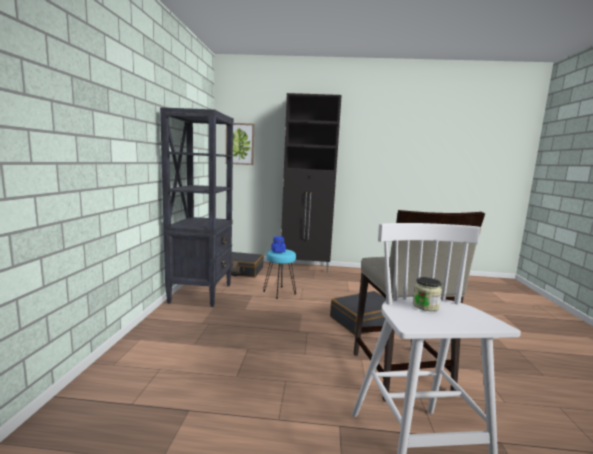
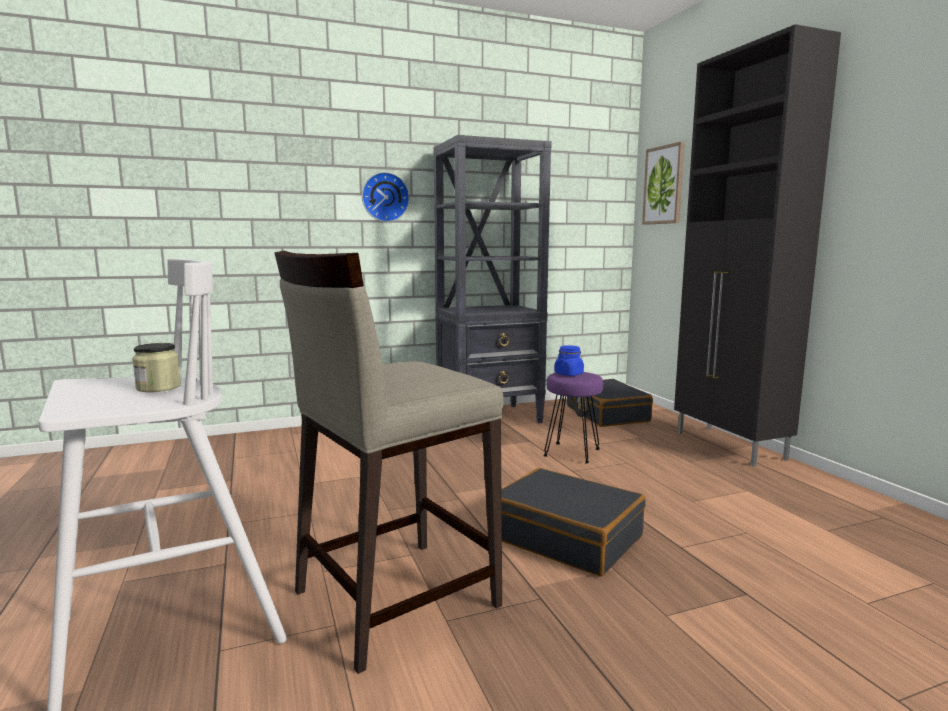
camera: 65 degrees right, 0 degrees up
turquoise stool [263,249,296,299] -> purple stool [543,372,603,463]
none -> wall clock [362,172,410,222]

